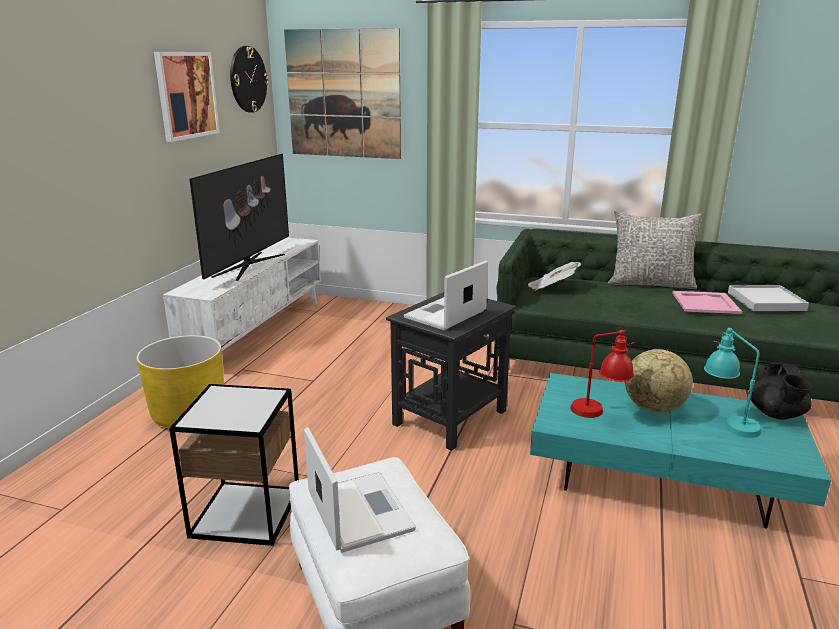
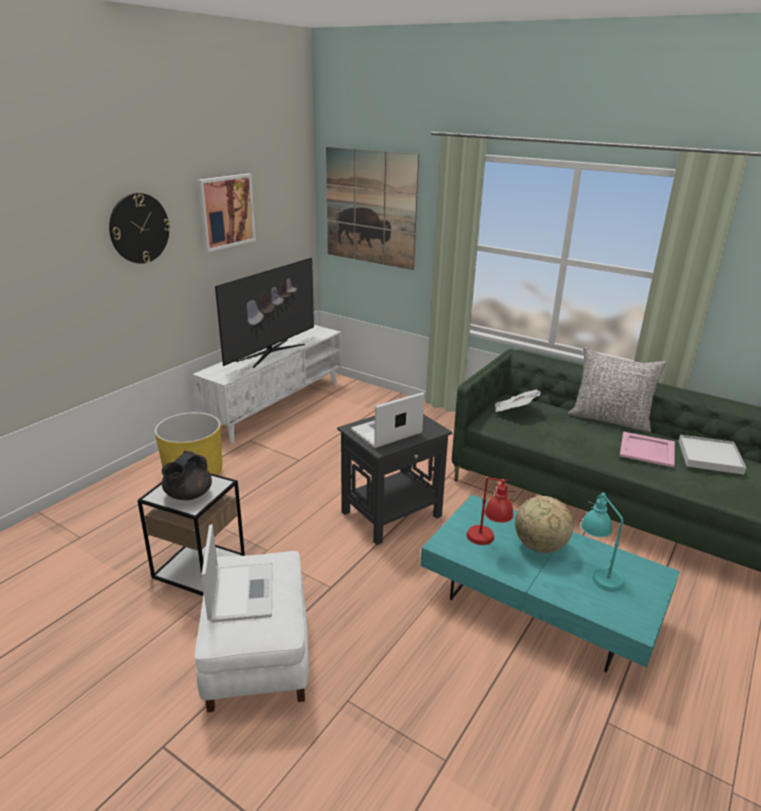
camera: 15 degrees right, 5 degrees up
wall clock [230,46,269,113] -> wall clock moved to [109,193,170,264]
black teapot [750,363,812,420] -> black teapot moved to [162,451,212,500]

